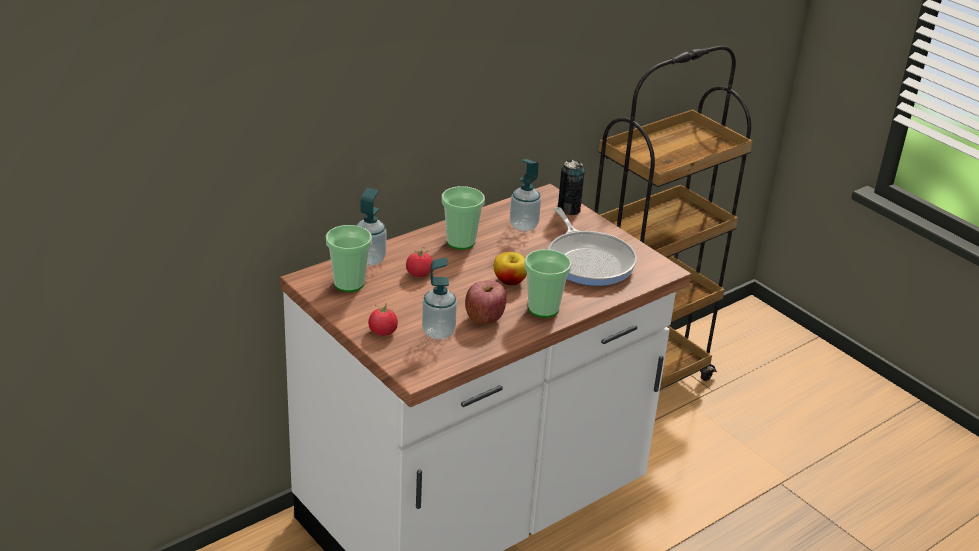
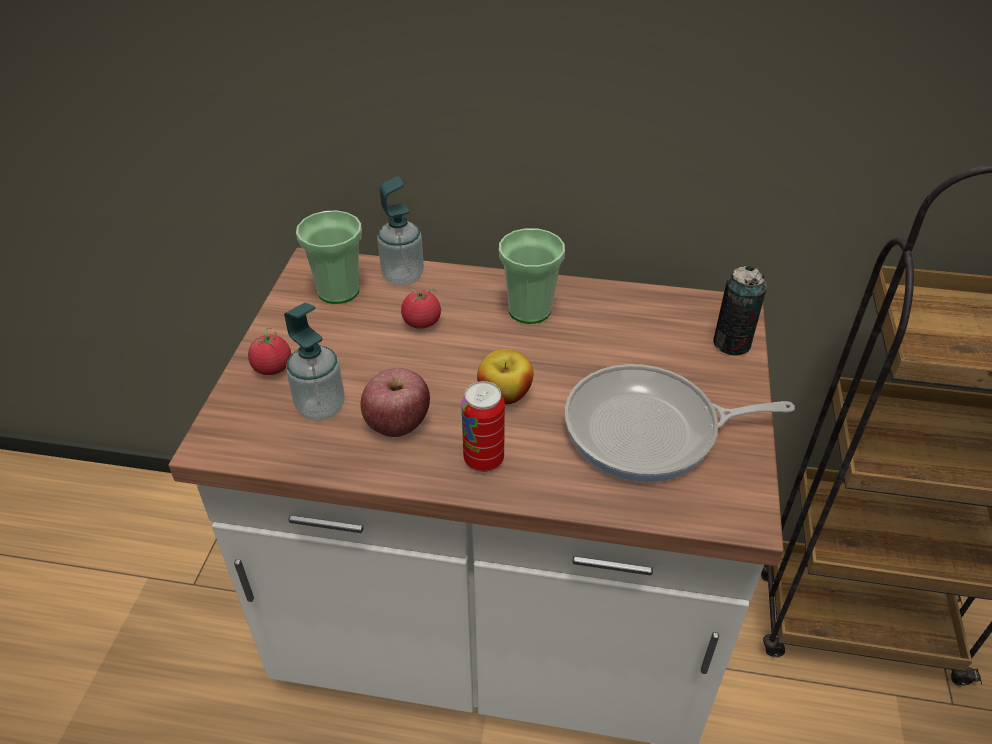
camera: 50 degrees right, 10 degrees up
soap dispenser [510,159,541,231] -> none
cup [524,249,572,318] -> can [461,381,505,472]
frying pan [548,207,637,286] -> frying pan turned 60 degrees clockwise [565,364,795,482]

